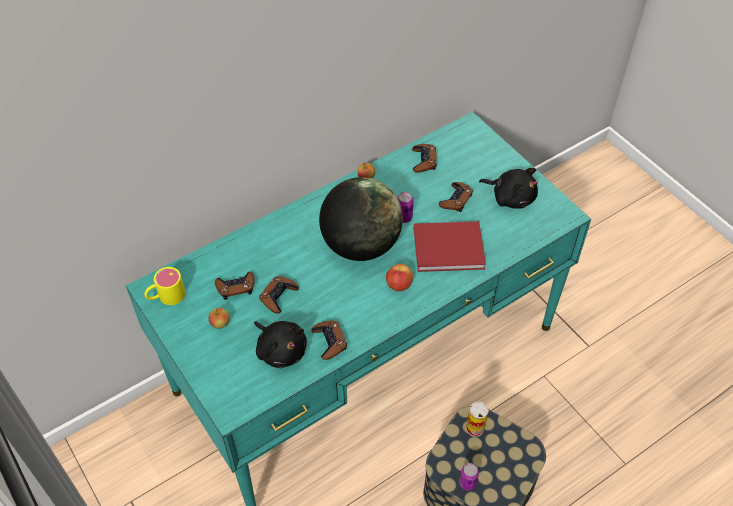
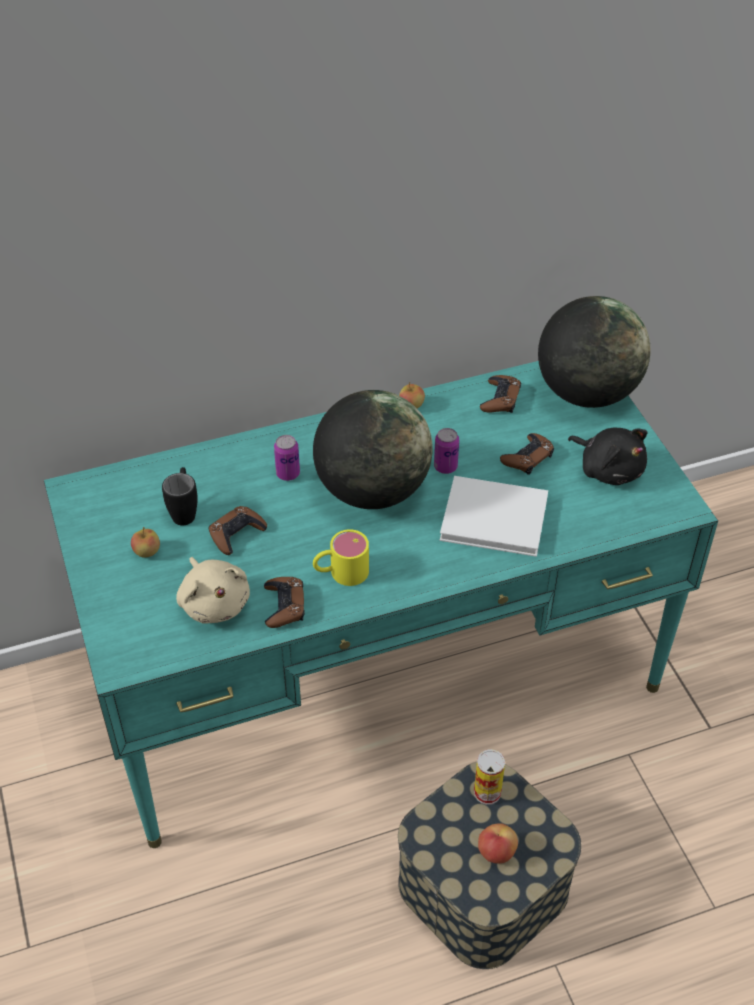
camera: 15 degrees right, 5 degrees down
yellow mug [144,267,185,305] -> yellow mug moved to [313,529,369,586]
brown game controller [215,272,255,300] -> black mug [162,467,198,525]
black plush toy [254,321,307,368] -> beige plush toy [176,557,250,624]
apple [386,264,413,291] -> apple moved to [478,823,518,864]
red book [414,221,486,272] -> white book [440,476,548,557]
can [459,463,479,491] -> can moved to [274,435,300,481]
none -> globe [538,296,650,408]

